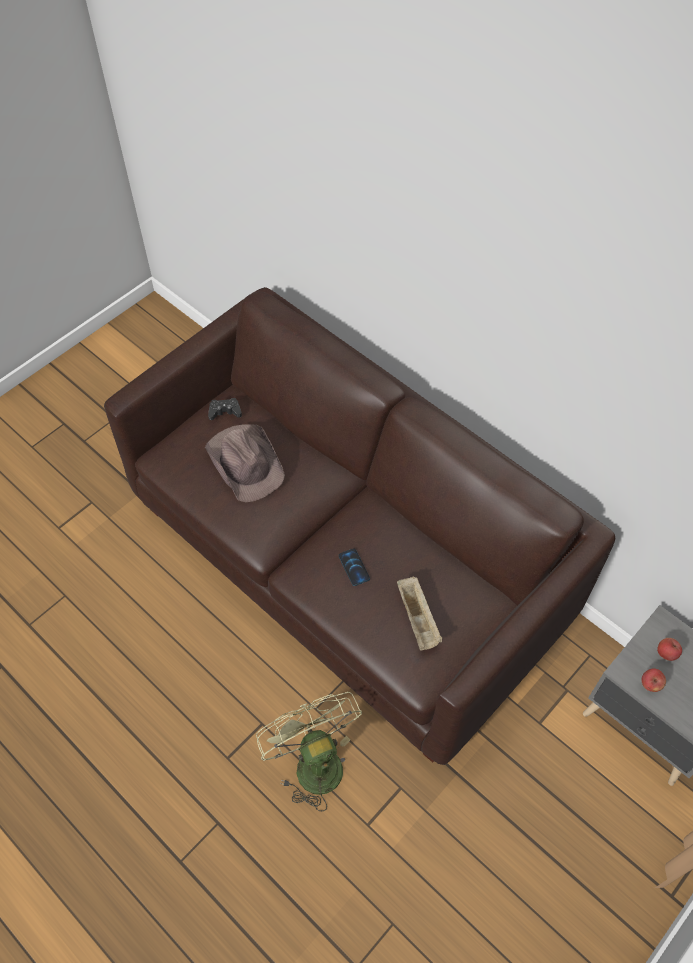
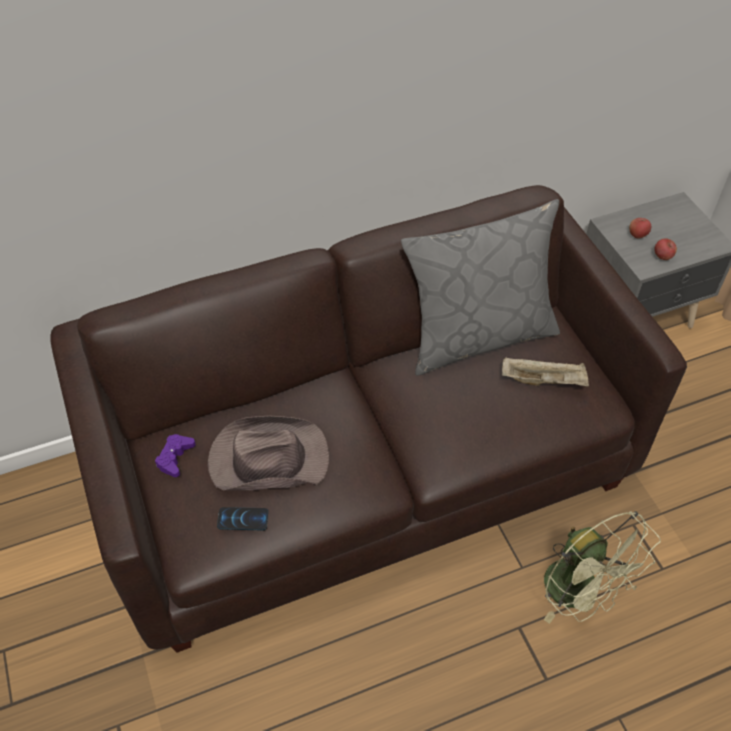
camera: 65 degrees left, 5 degrees down
black game controller [208,398,242,420] -> purple game controller [155,434,196,477]
green fan [256,692,362,811] -> green fan turned 120 degrees counterclockwise [544,511,661,624]
phone [339,548,370,586] -> phone moved to [217,507,268,530]
none -> grey pillow [401,199,560,376]

